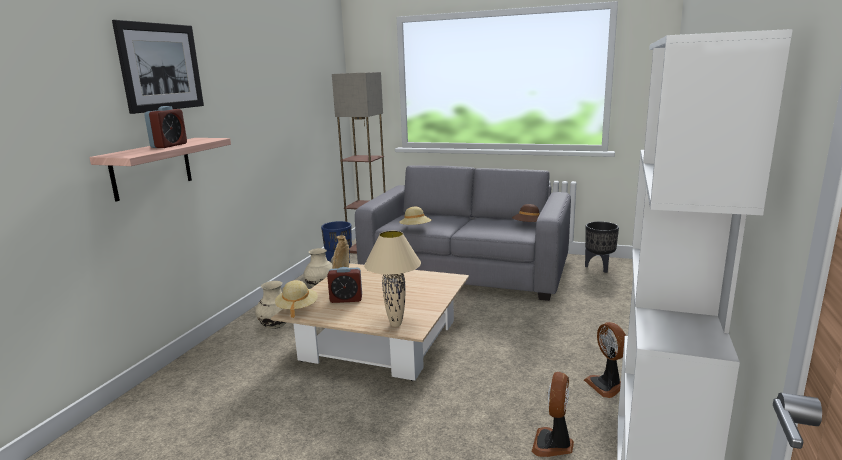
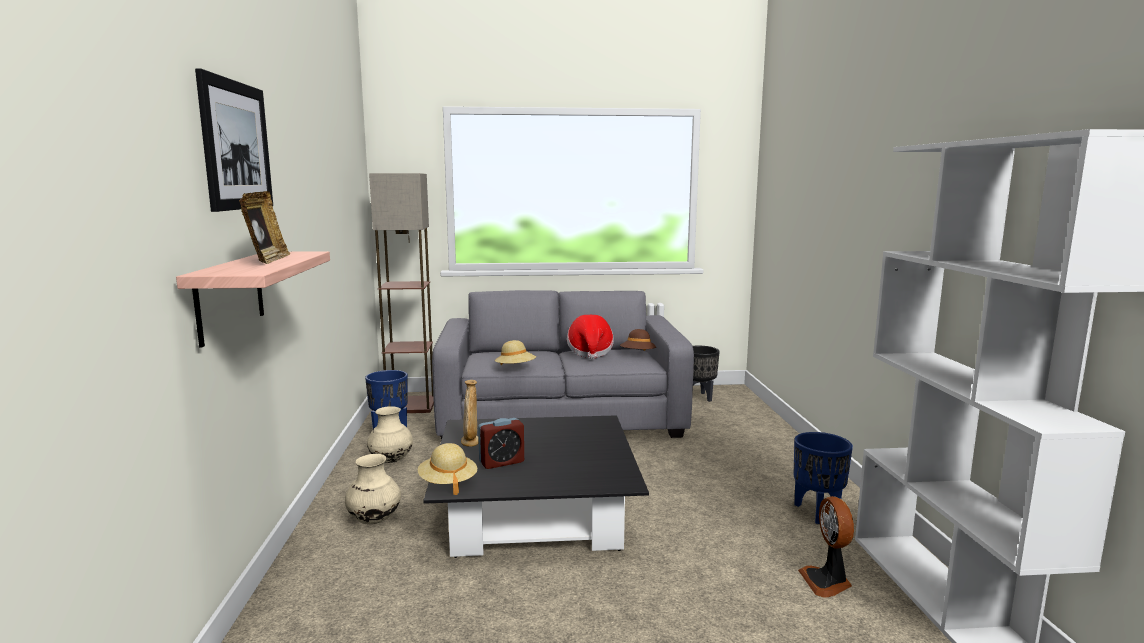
camera: 25 degrees left, 5 degrees down
alarm clock [144,106,187,148] -> picture frame [239,191,290,264]
beige coffee table [271,263,469,381] -> black coffee table [423,415,649,558]
beige table lamp [364,231,421,327] -> none
fan [584,322,626,398] -> blue planter [794,432,853,524]
none -> hat [567,315,614,359]

